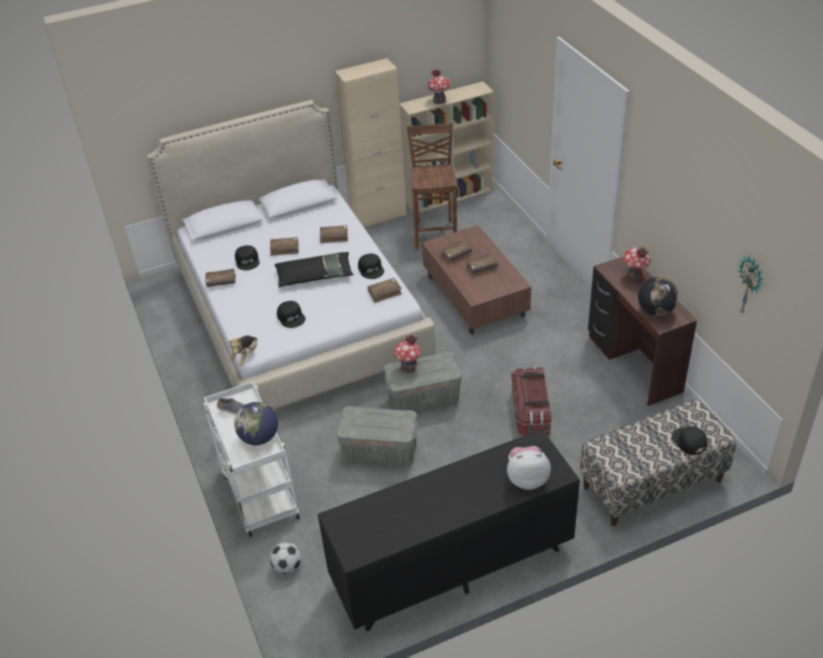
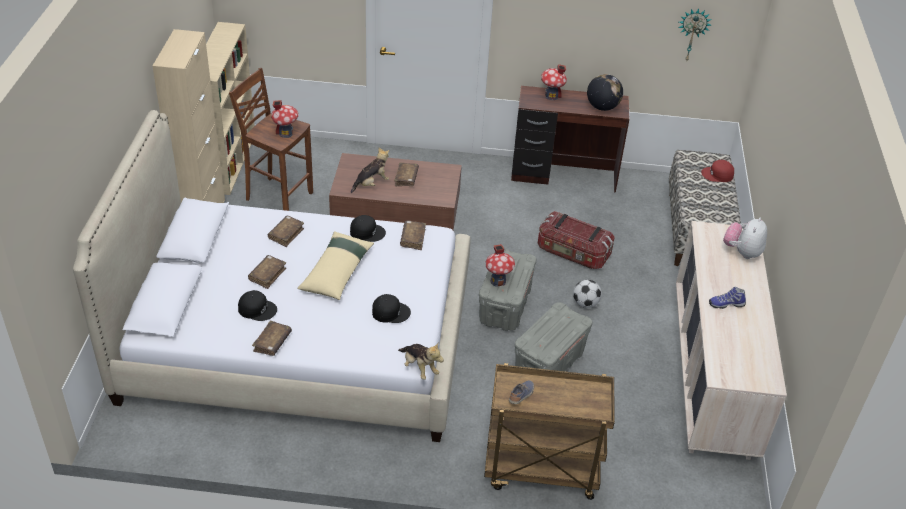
camera: 65 degrees left, 0 degrees up
white cart [203,381,300,537] -> brown cart [484,363,615,500]
globe [234,402,278,445] -> none
football [270,542,301,574] -> football moved to [573,280,602,308]
black pillow [274,252,354,287] -> beige pillow [297,231,374,300]
black dresser [318,429,580,631] -> beige dresser [676,221,787,460]
toy house [428,69,451,104] -> toy house moved to [271,100,299,138]
brown book [439,240,472,262] -> plush toy [351,147,389,193]
black cap [672,426,707,455] -> red cap [701,160,734,182]
none -> shoe [709,287,746,309]

